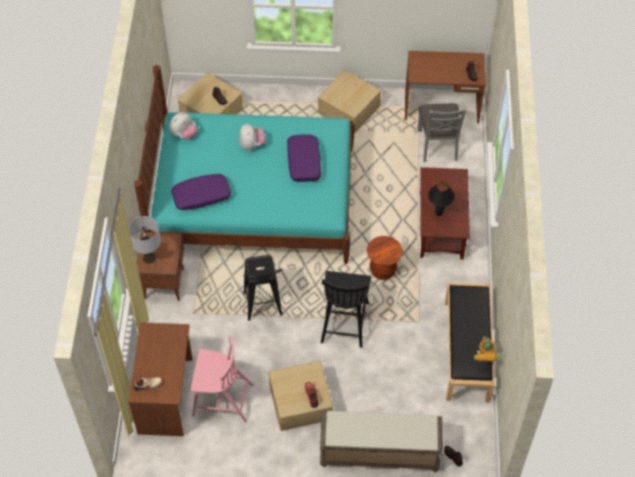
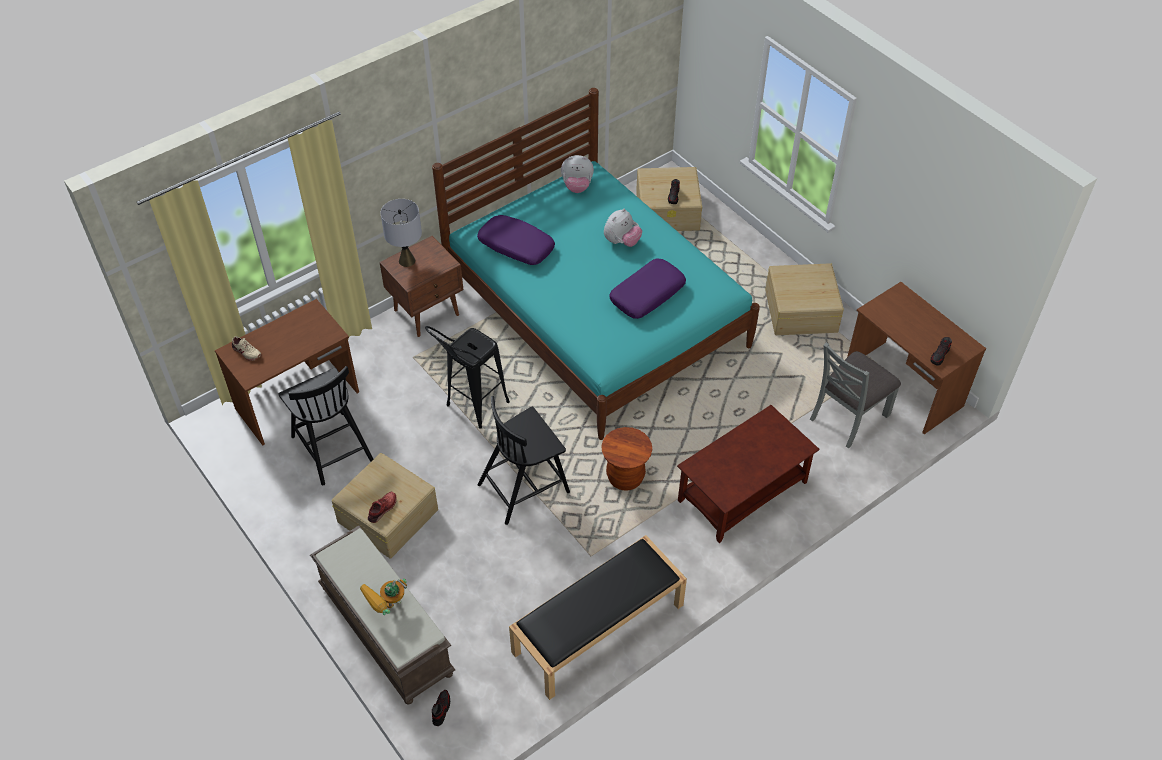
camera: 50 degrees right, 5 degrees down
pink chair [190,335,254,422] -> black chair [278,366,373,485]
black table lamp [428,182,455,216] -> none
toy robot [474,336,502,362] -> toy robot moved to [360,578,407,615]

